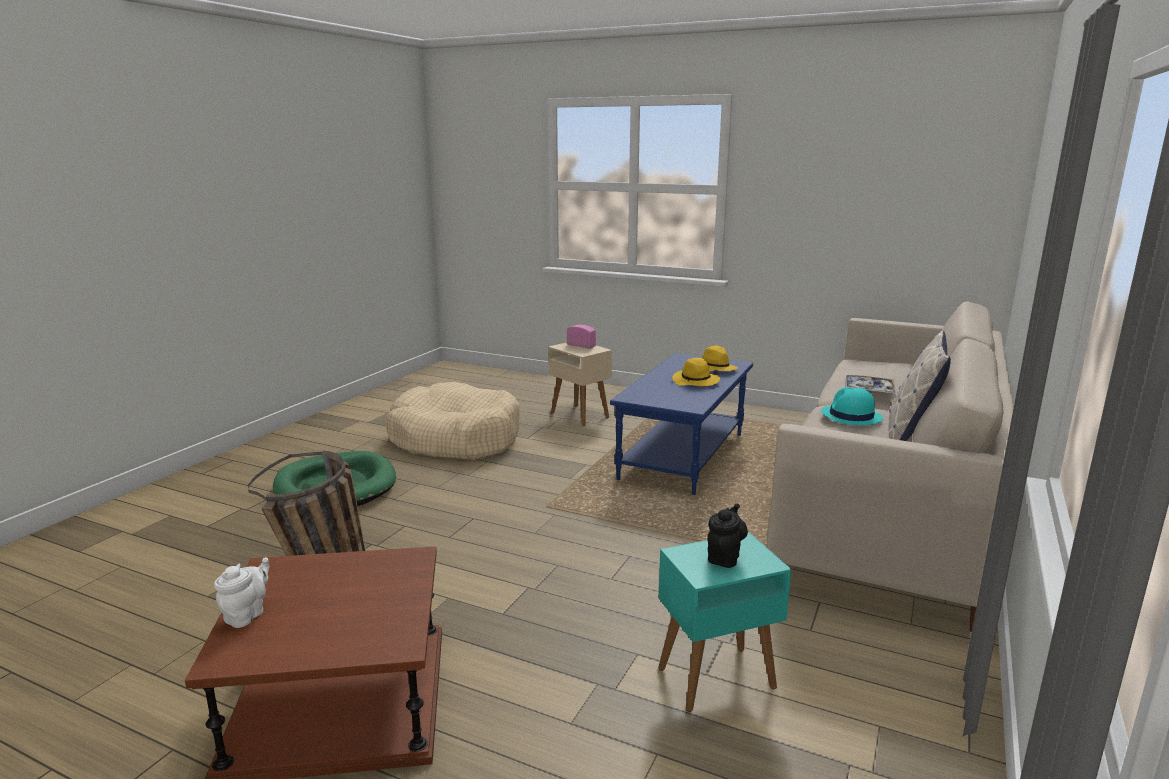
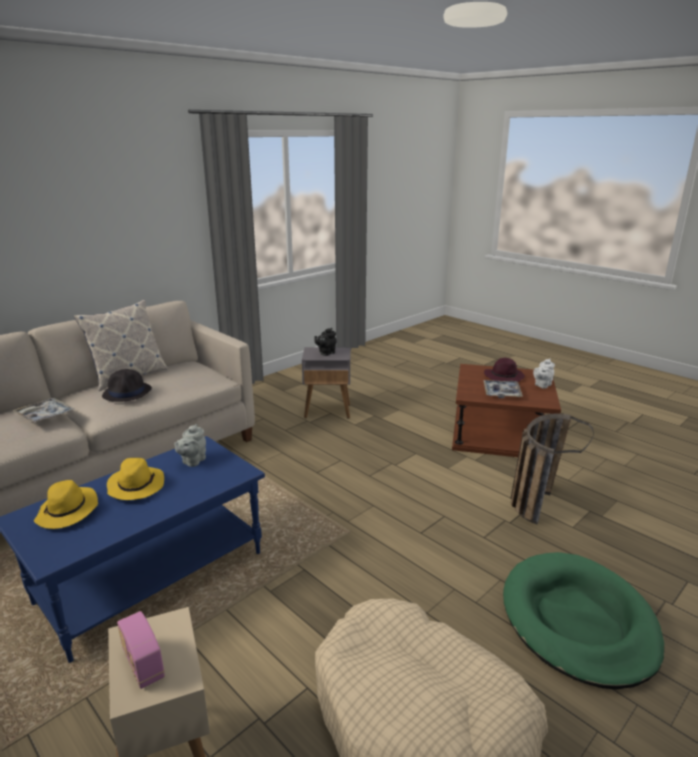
camera: 160 degrees left, 5 degrees up
turquoise side table [658,532,791,712] -> grey side table [302,347,350,418]
turquoise hat [821,387,883,425] -> black hat [102,369,152,402]
none -> grey teapot [174,424,206,467]
none -> tray [483,380,523,398]
none -> purple hat [484,358,525,382]

